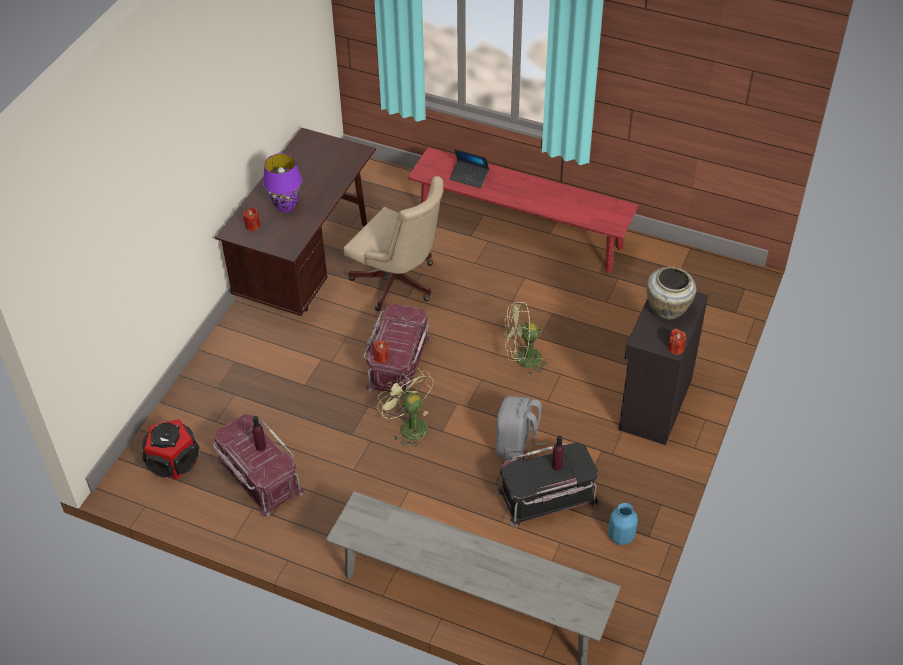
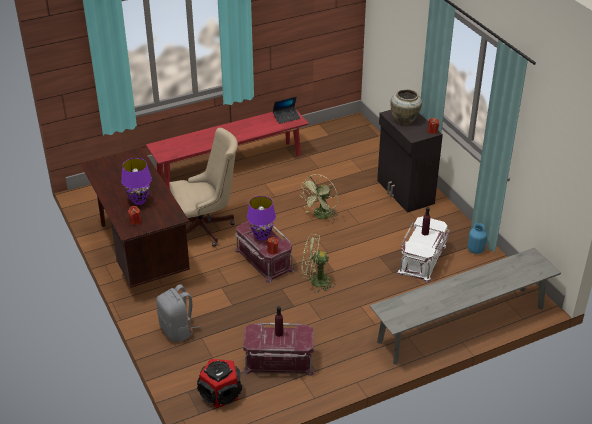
camera: 50 degrees left, 10 degrees down
laptop [450,149,489,188] -> laptop moved to [273,97,300,124]
grey backpack [496,396,547,461] -> grey backpack moved to [156,284,200,342]
black storage box [497,442,598,527] -> white storage box [397,216,450,283]
none -> purple table lamp [247,196,276,241]

